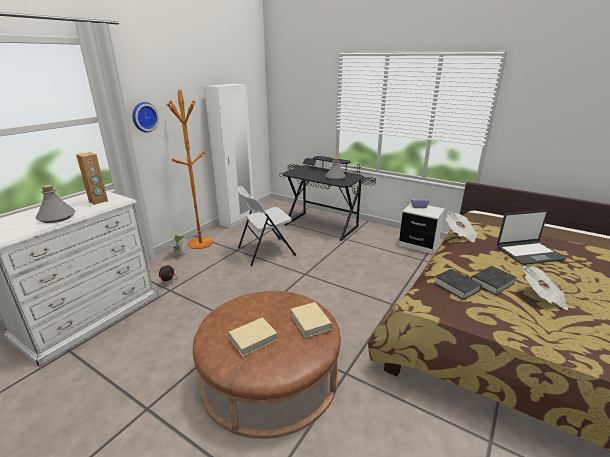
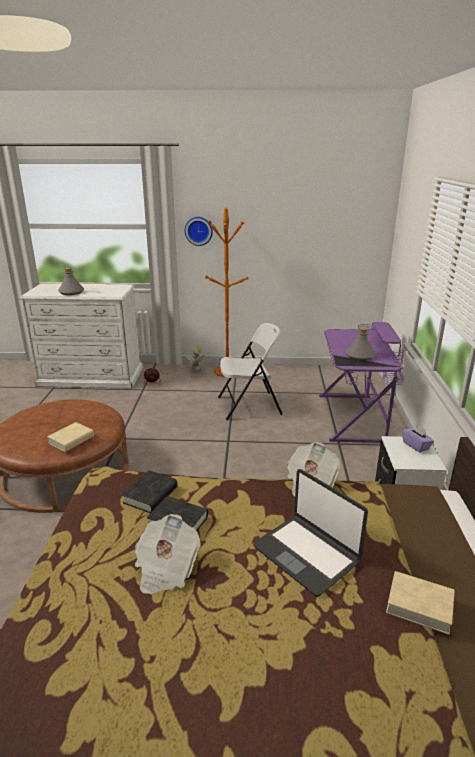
camera: 60 degrees right, 0 degrees up
brown speaker [76,152,108,205] -> none
white wardrobe [204,84,254,228] -> none
beige book [228,317,277,357] -> beige book moved to [386,571,455,635]
white chair [237,186,296,266] -> white chair turned 135 degrees clockwise [218,323,282,420]
black desk [279,156,376,241] -> purple desk [319,322,404,443]

